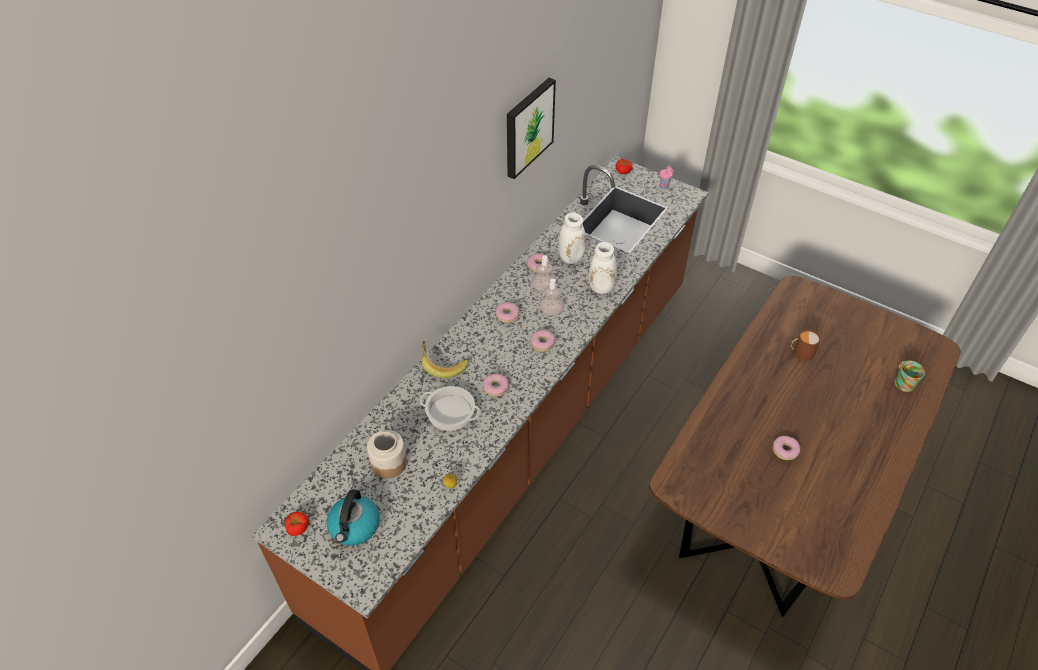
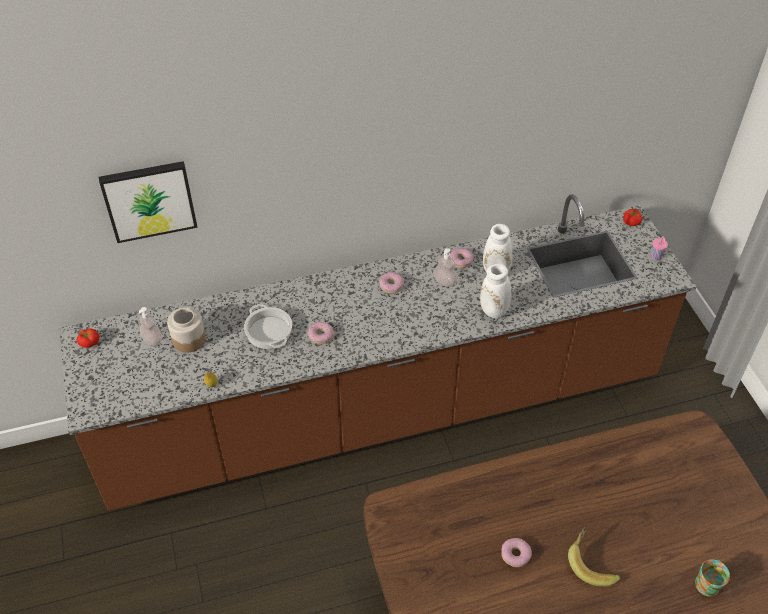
camera: 40 degrees right, 0 degrees up
kettle [327,489,380,546] -> none
banana [421,341,469,378] -> banana moved to [568,527,620,586]
picture [507,78,556,179] -> picture moved to [99,161,198,243]
donut [530,330,555,352] -> none
soap dispenser [539,278,565,315] -> soap dispenser moved to [138,307,162,346]
brown mug [791,329,821,361] -> none

